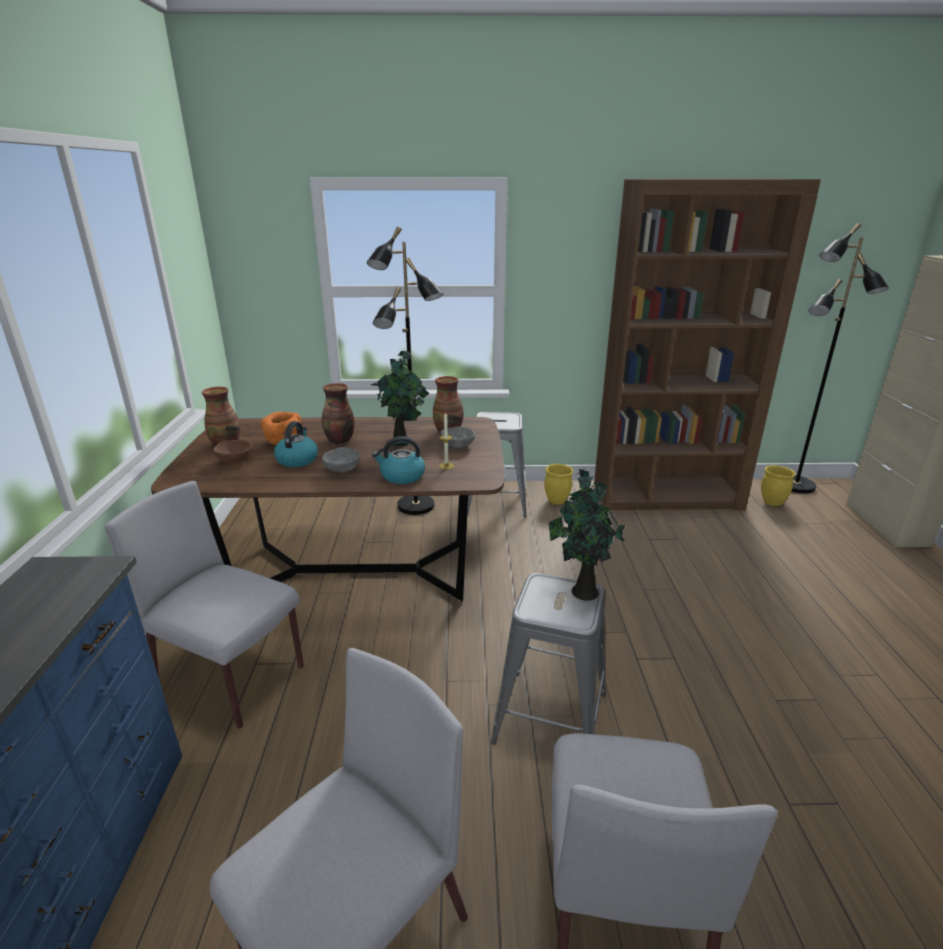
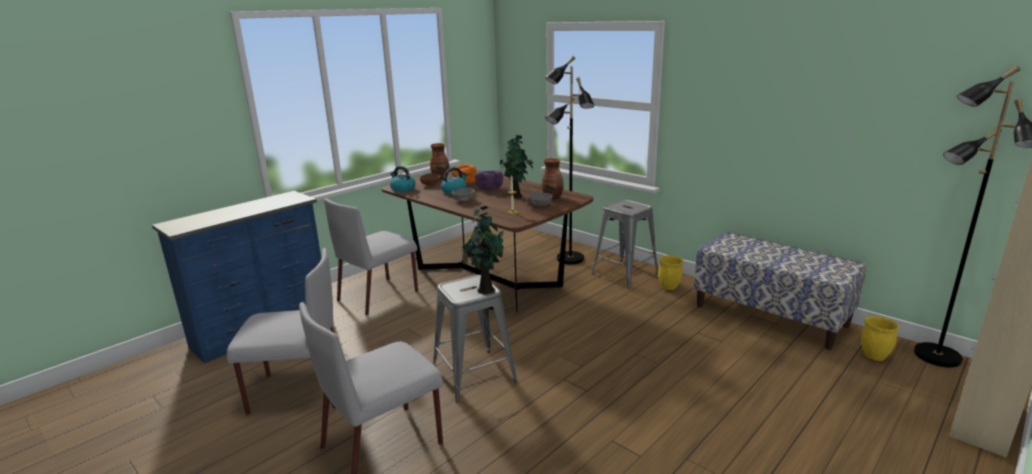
camera: 45 degrees right, 5 degrees down
grey chair [104,481,304,729] -> grey chair turned 120 degrees counterclockwise [324,199,418,316]
vase [322,383,355,444] -> purple bowl [475,170,503,190]
kettle [372,436,425,484] -> kettle moved to [390,166,416,192]
brown bookcase [594,179,821,510] -> bench [694,232,866,350]

